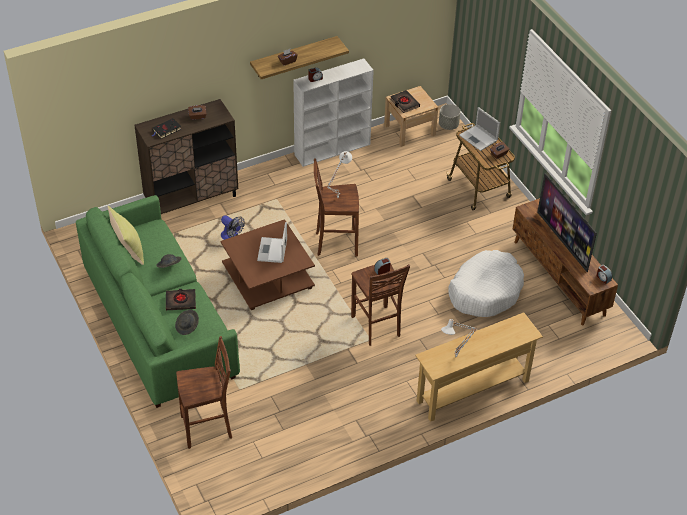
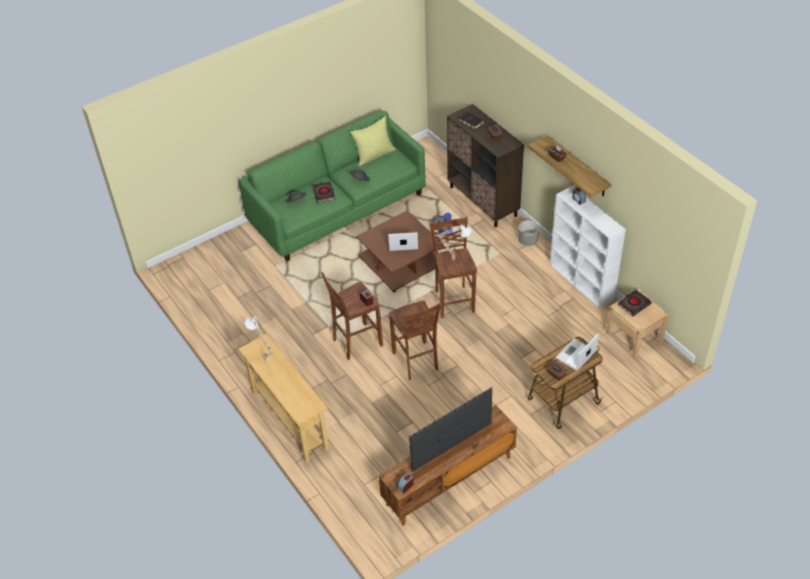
camera: 85 degrees right, 0 degrees up
brown stool [176,336,232,449] -> brown stool moved to [389,300,441,380]
grey planter [439,104,461,130] -> grey planter moved to [518,220,539,246]
white dog bed [448,250,524,317] -> none

